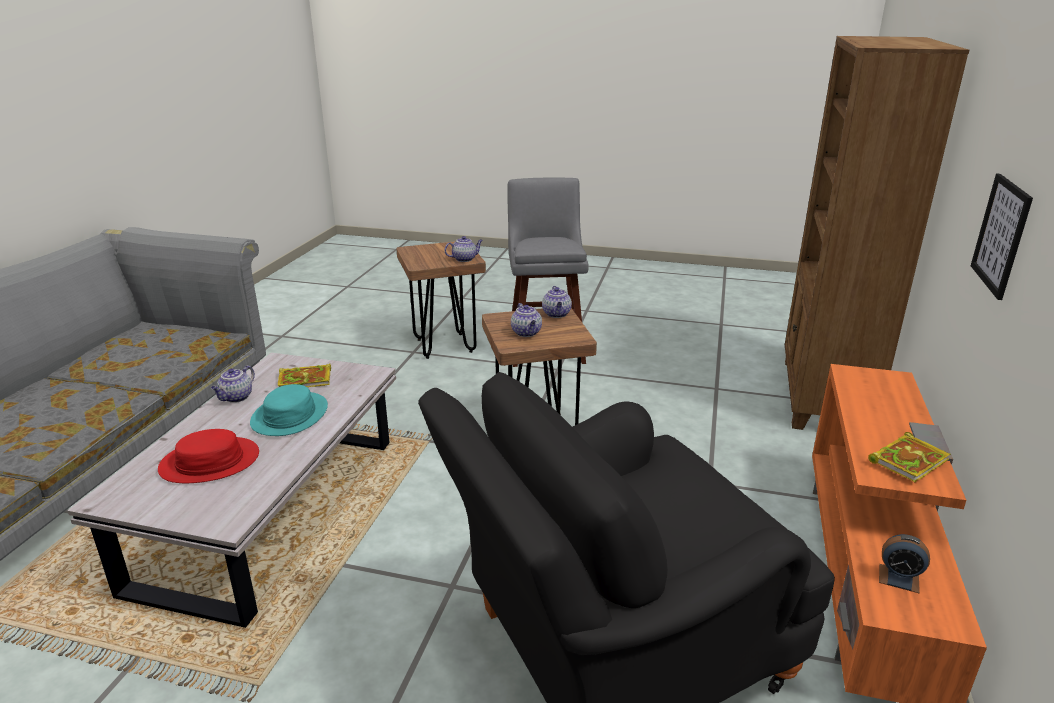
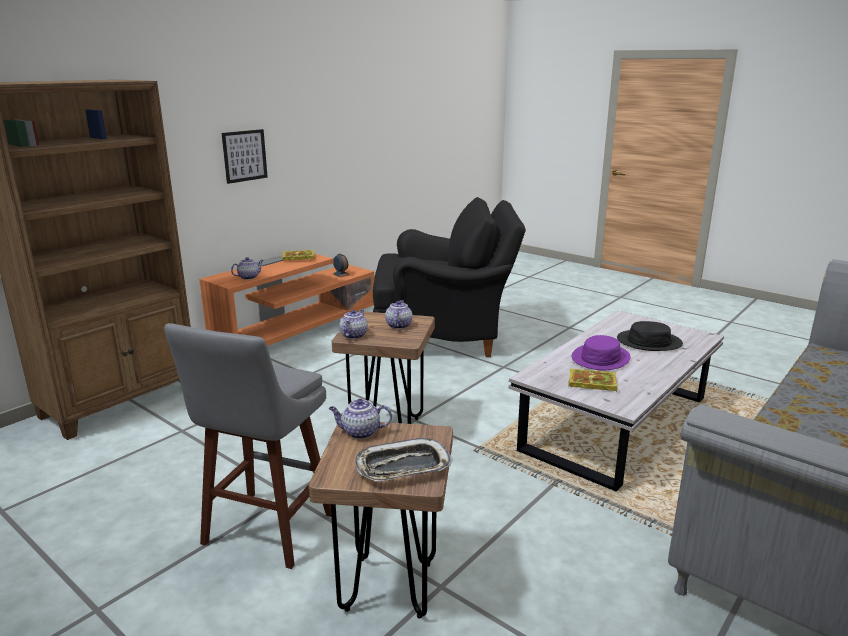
camera: 155 degrees left, 5 degrees down
red hat [158,429,259,483] -> black hat [617,321,683,351]
teapot [211,366,255,403] -> teapot moved to [231,257,263,280]
turquoise hat [250,384,328,436] -> purple hat [572,335,631,370]
none -> tray [355,438,453,481]

